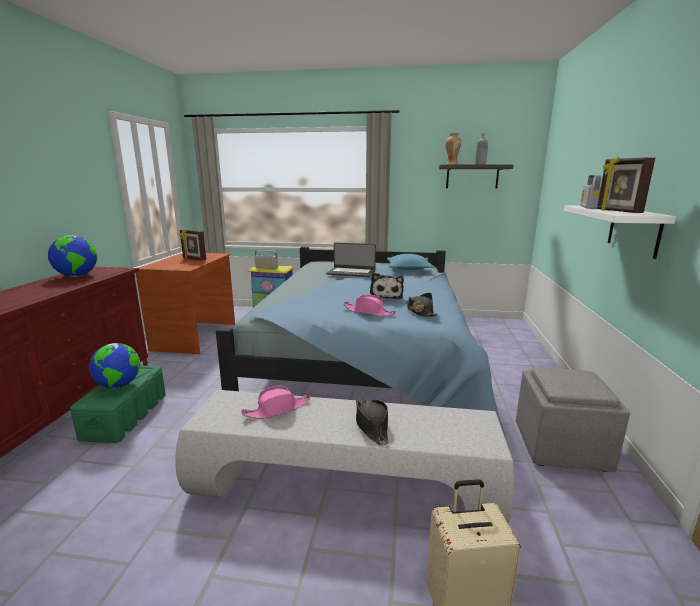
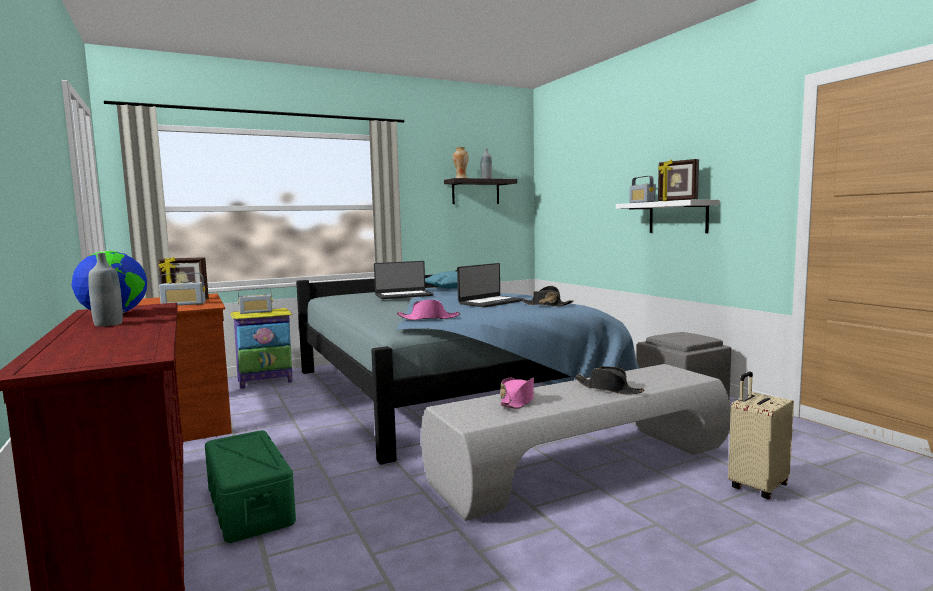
camera: 35 degrees left, 10 degrees down
globe [89,343,140,388] -> none
pink hat [343,295,396,316] -> pink hat moved to [397,300,460,320]
plush toy [370,273,404,299] -> laptop [457,263,525,308]
none -> grey bottle [88,253,123,327]
none -> radio [159,273,206,305]

